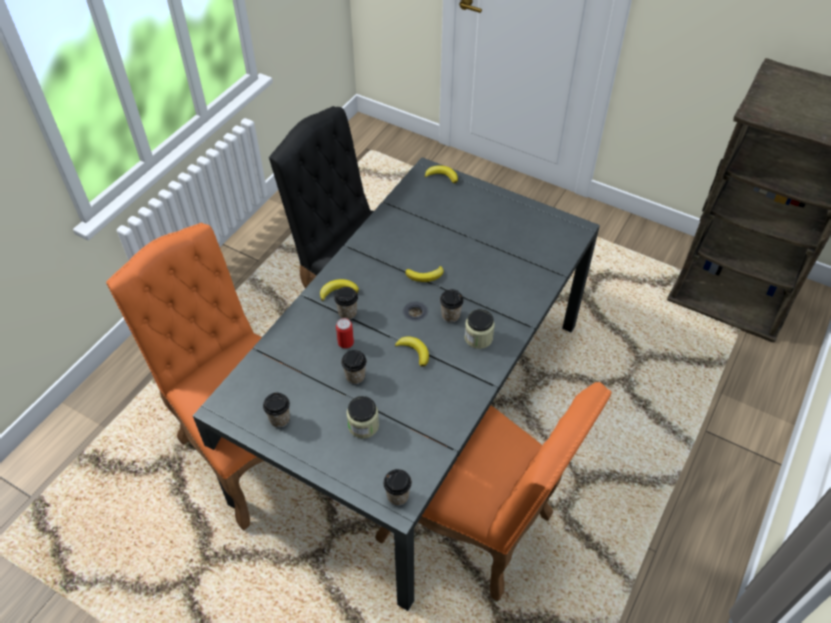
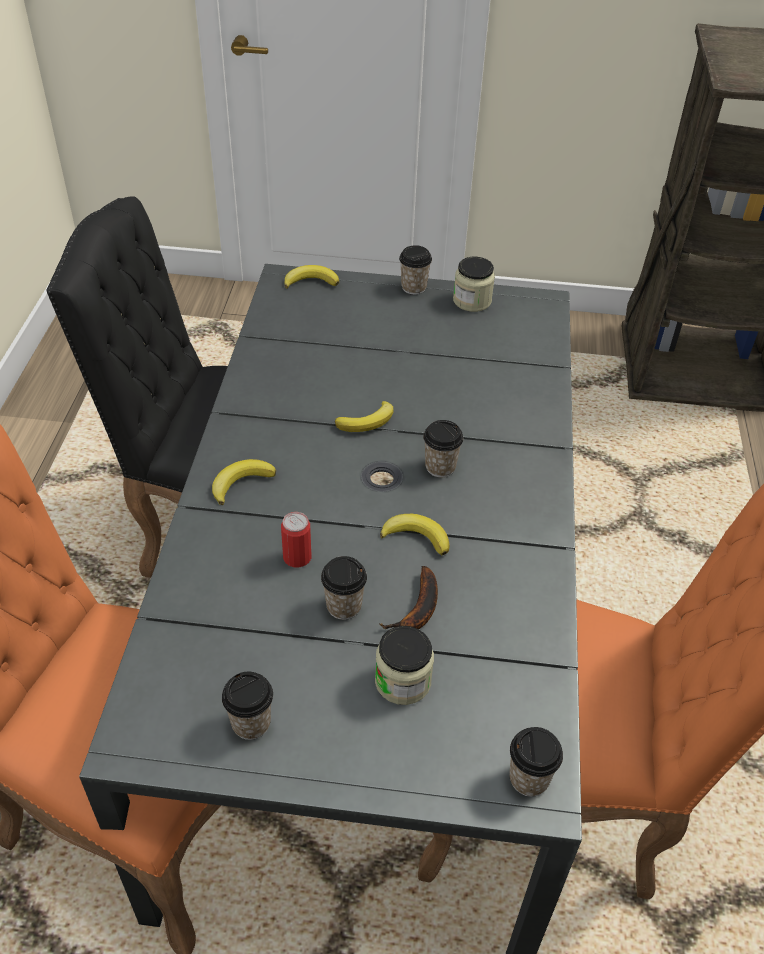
camera: 25 degrees left, 5 degrees down
cup [334,287,358,320] -> cup moved to [399,245,432,295]
jar [465,309,495,349] -> jar moved to [453,257,495,312]
none -> banana [379,566,438,629]

